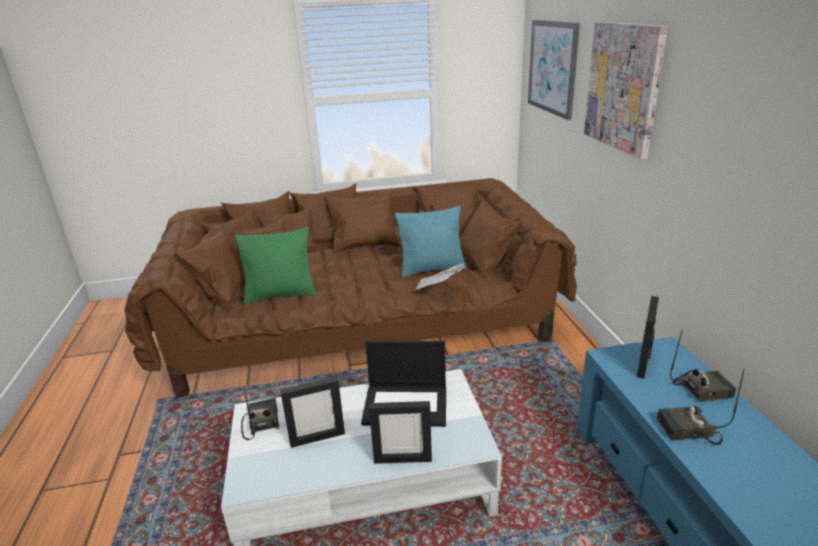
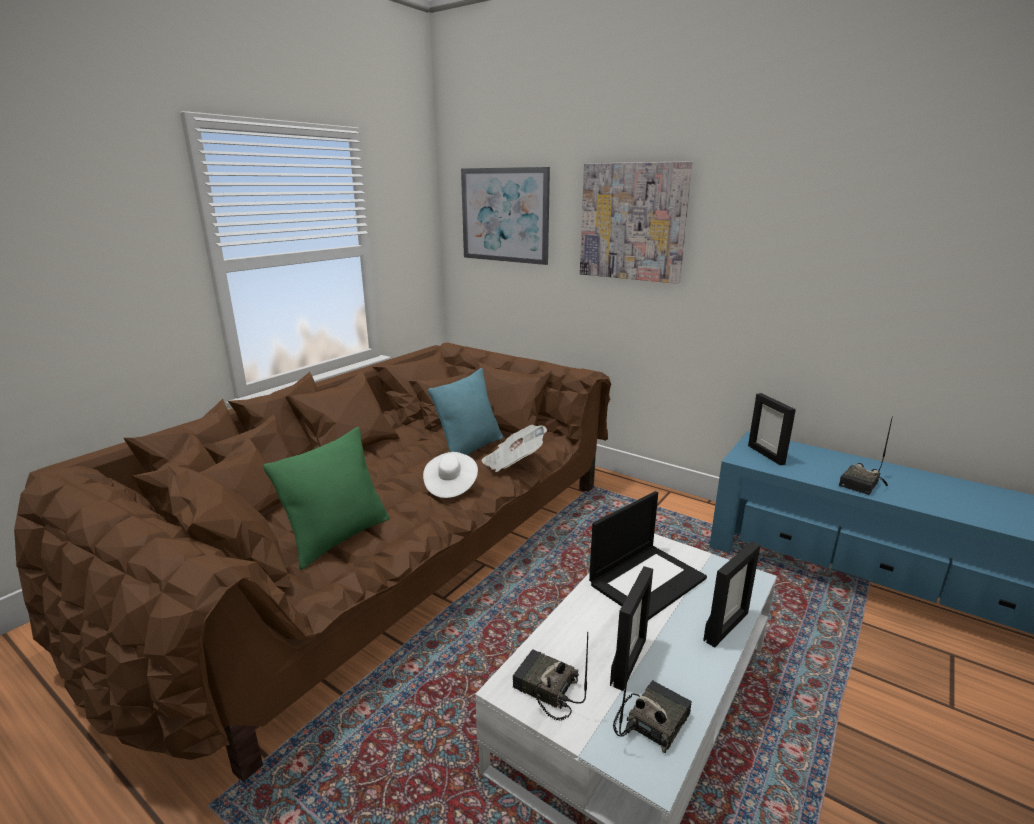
camera: 45 degrees left, 5 degrees down
radio [670,331,736,402] -> radio moved to [613,664,692,753]
none -> white hat [423,452,478,498]

